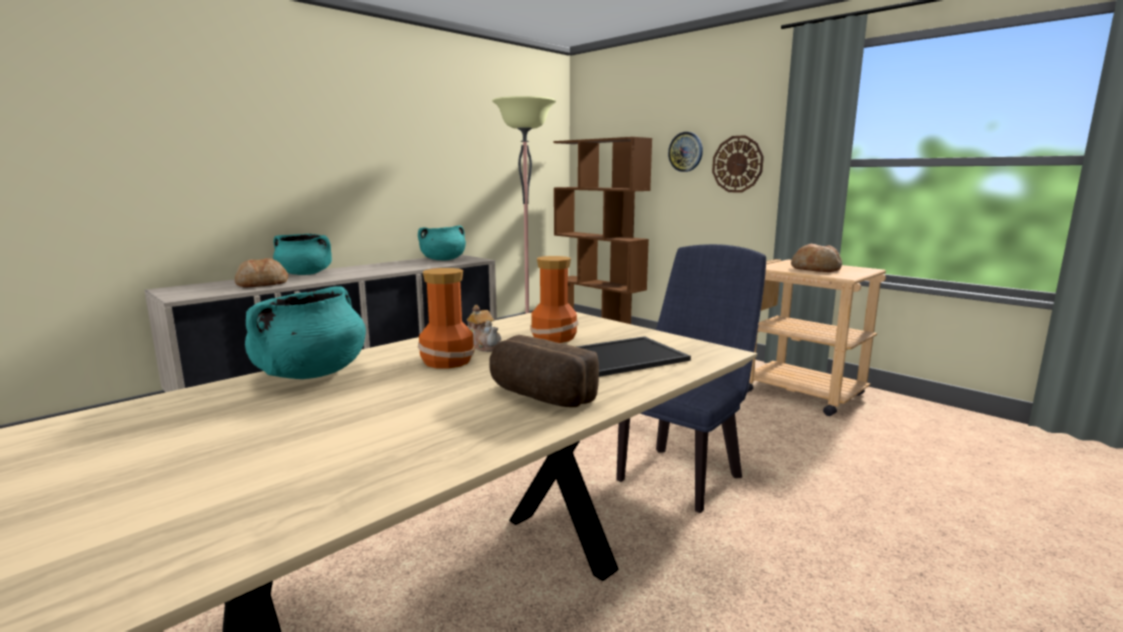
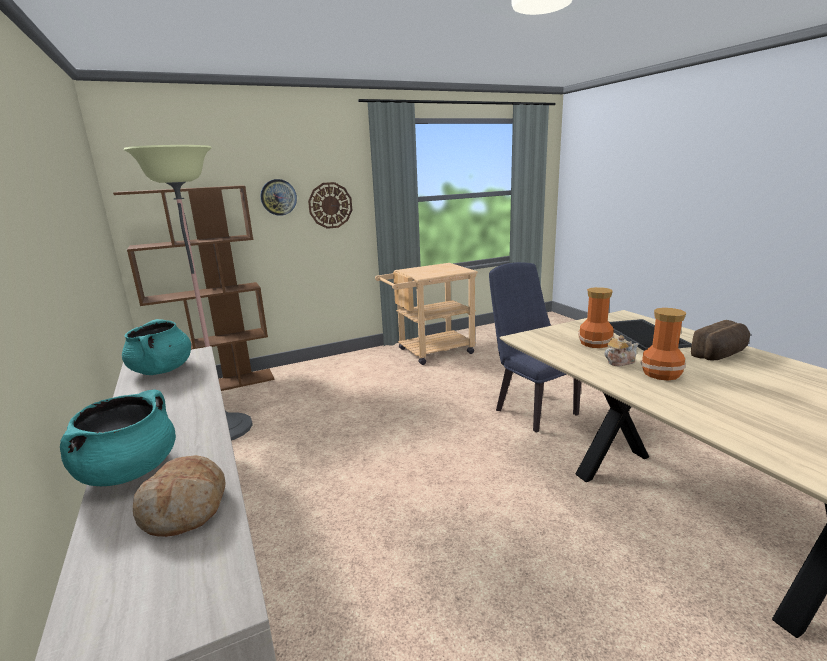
camera: 70 degrees left, 5 degrees up
turquoise cooking pot [245,287,366,379] -> none
bread [791,244,842,272] -> none

